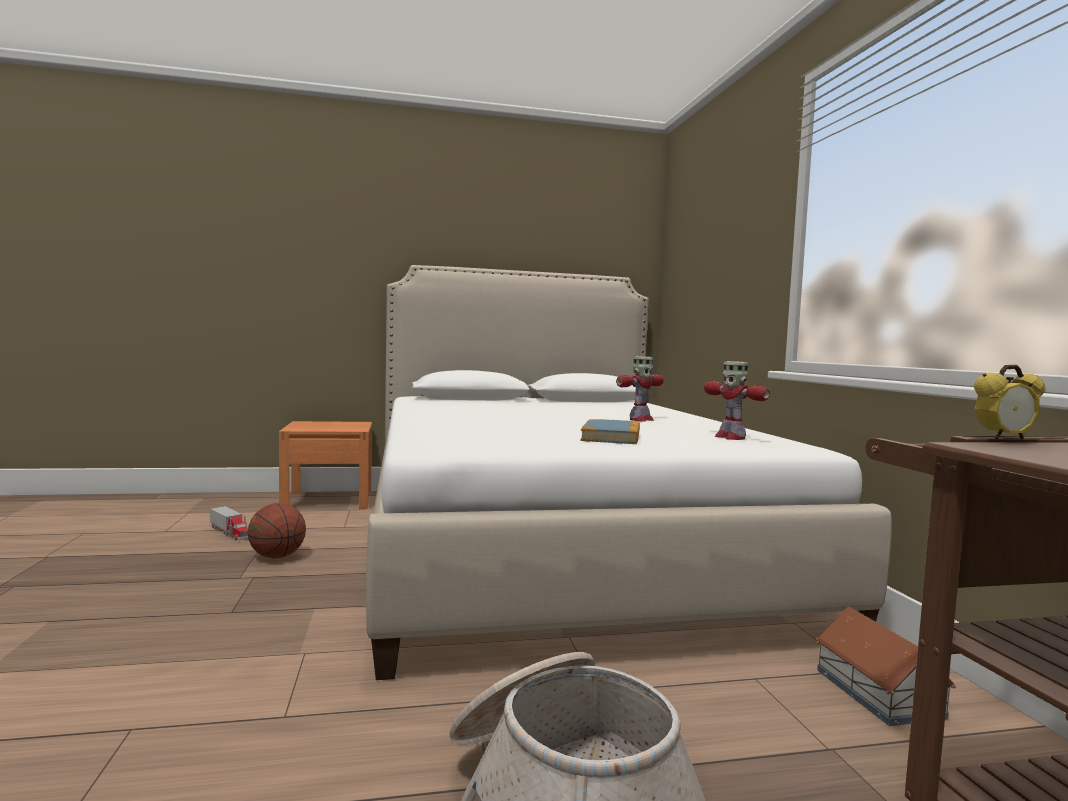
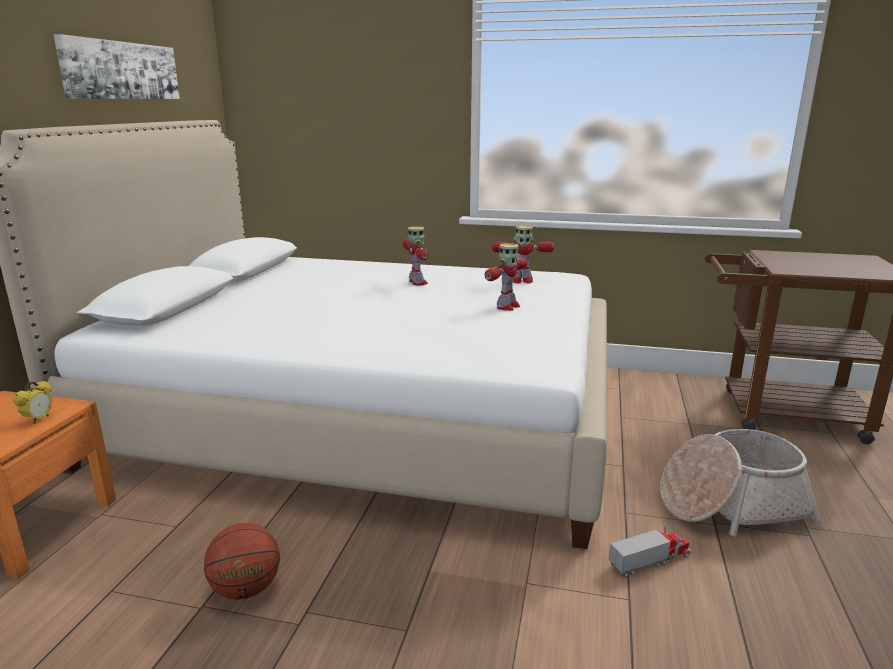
camera: 65 degrees left, 15 degrees up
toy truck [210,506,248,541] -> toy truck moved to [609,527,691,577]
book [580,419,640,444] -> toy robot [485,243,527,311]
toy house [816,607,956,726] -> none
alarm clock [974,365,1045,440] -> alarm clock moved to [13,381,52,424]
none -> picture [53,34,180,99]

